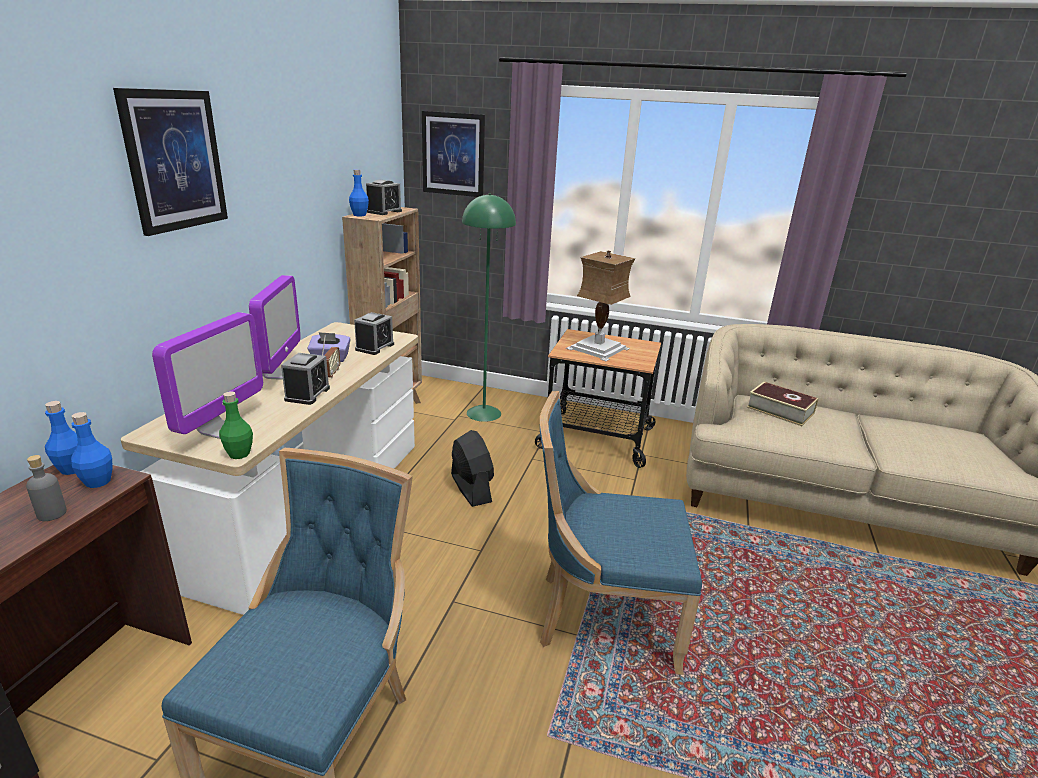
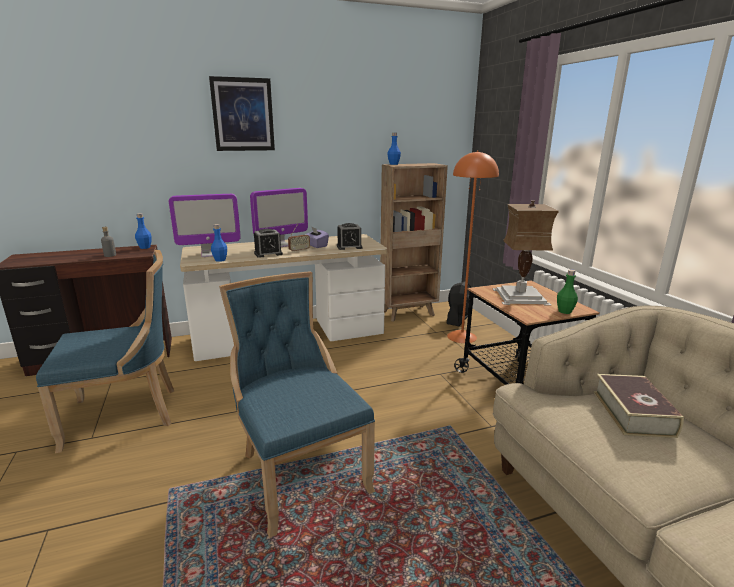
camera: 55 degrees right, 5 degrees down
blue bottle [71,412,113,488] -> blue bottle moved to [211,224,227,262]
green bottle [219,391,253,459] -> green bottle moved to [557,269,578,314]
alarm clock [366,180,402,215] -> none
picture [422,111,485,197] -> none
black fan [451,430,494,507] -> black fan moved to [447,281,471,326]
green floor lamp [462,193,516,422] -> orange floor lamp [447,151,499,343]

